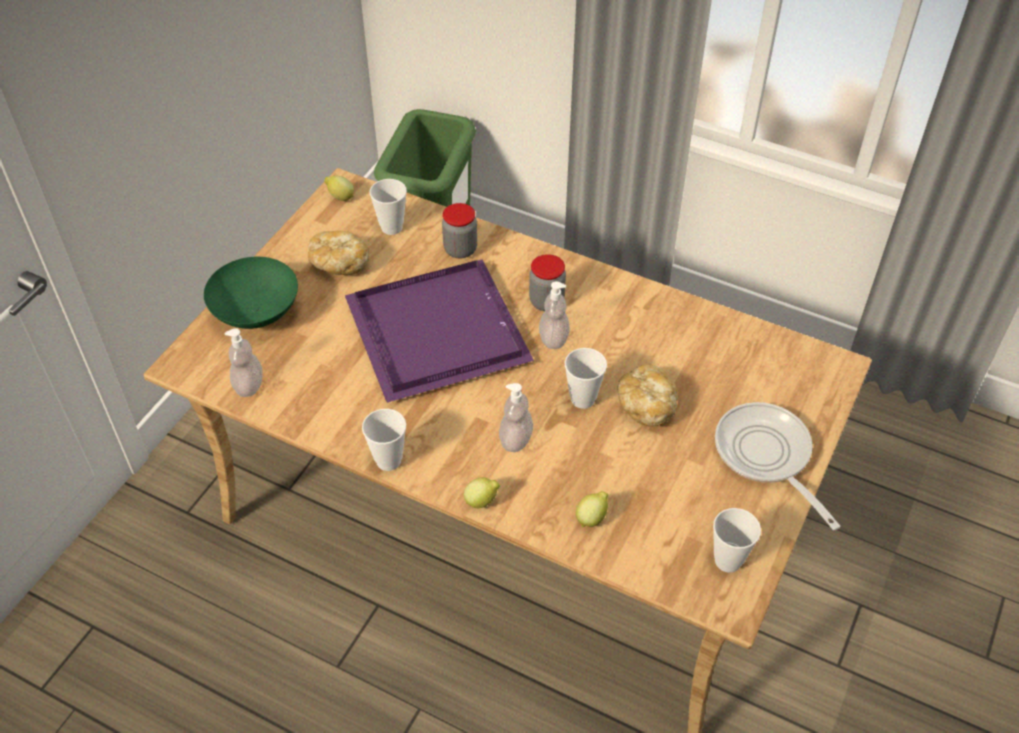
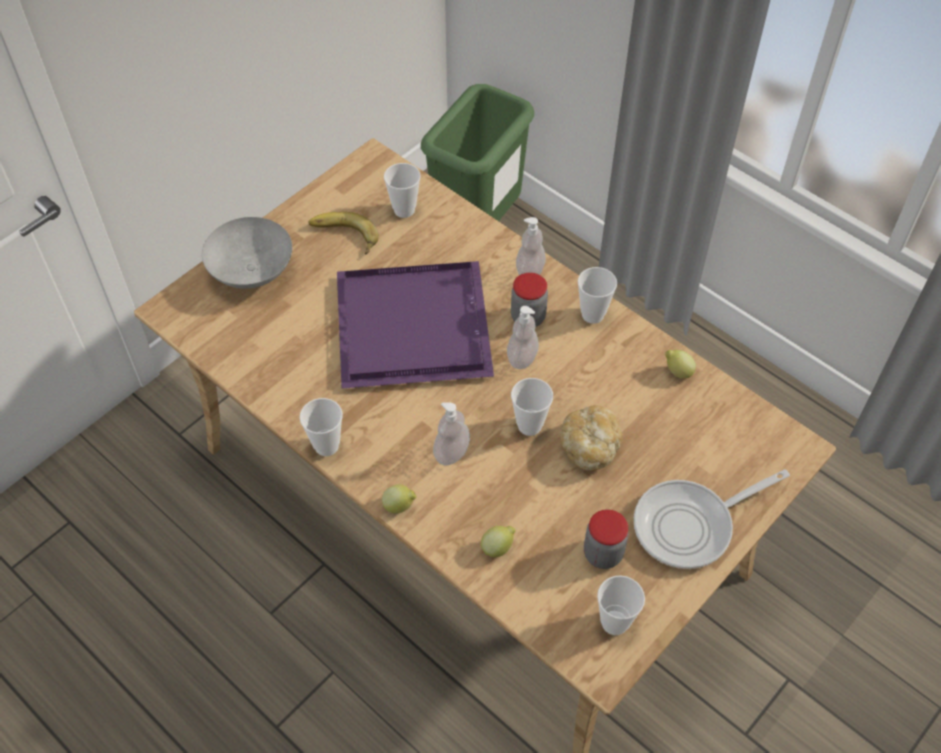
camera: 15 degrees right, 5 degrees up
green bowl [204,257,298,329] -> grey bowl [202,217,292,289]
soap dispenser [225,328,262,397] -> soap dispenser moved to [516,217,546,275]
bread [308,231,369,275] -> banana [308,212,379,255]
lemon [324,176,354,201] -> lemon moved to [665,350,696,379]
jar [442,203,477,259] -> jar moved to [584,509,628,569]
frying pan [715,402,840,530] -> frying pan turned 105 degrees counterclockwise [634,469,790,569]
none -> cup [578,267,617,324]

